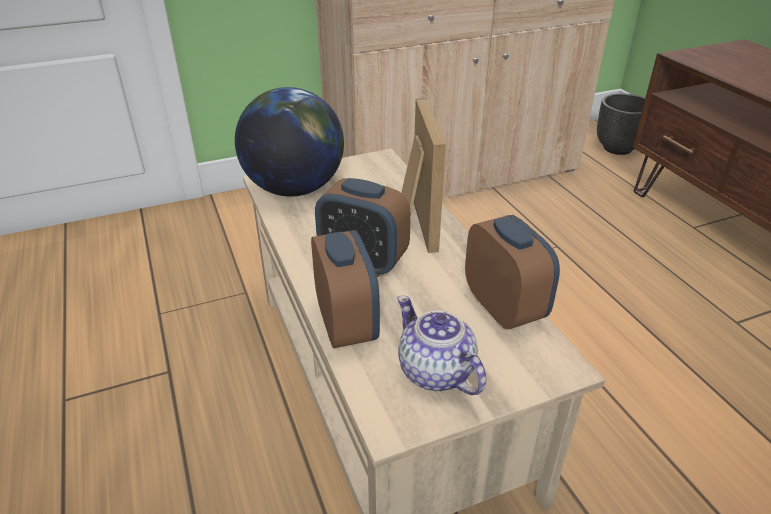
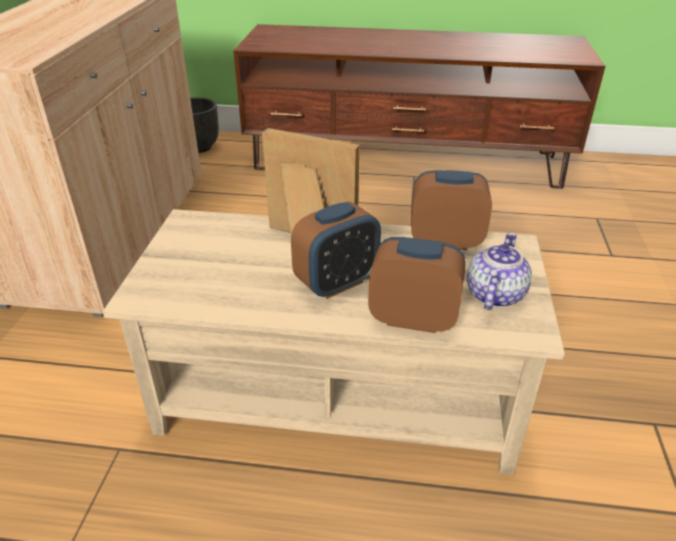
camera: 60 degrees left, 0 degrees up
globe [235,87,344,197] -> none
teapot [397,295,486,395] -> teapot turned 120 degrees clockwise [467,232,532,310]

